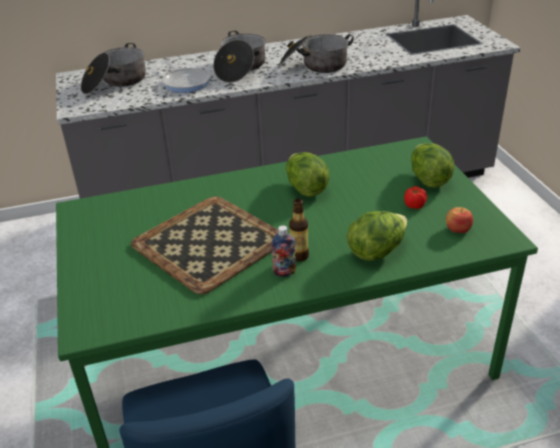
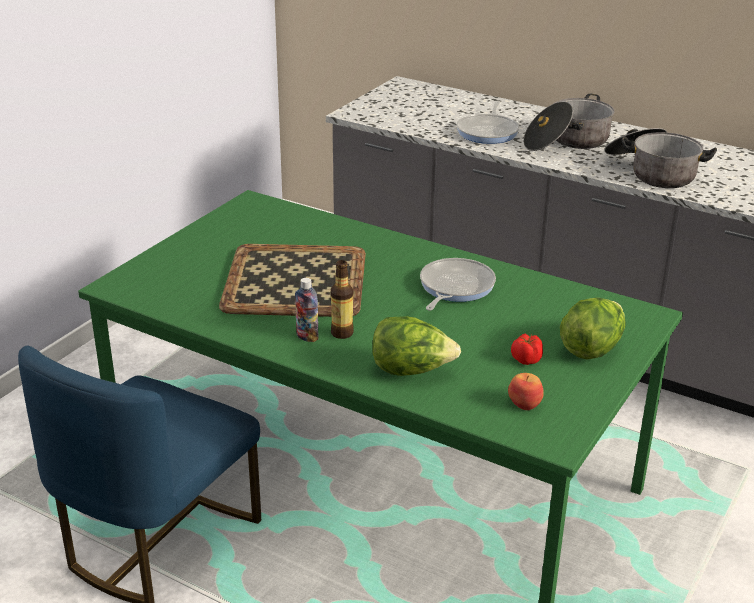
camera: 45 degrees right, 5 degrees down
cooking pot [81,43,146,94] -> none
lettuce [286,152,330,197] -> frying pan [420,258,496,311]

